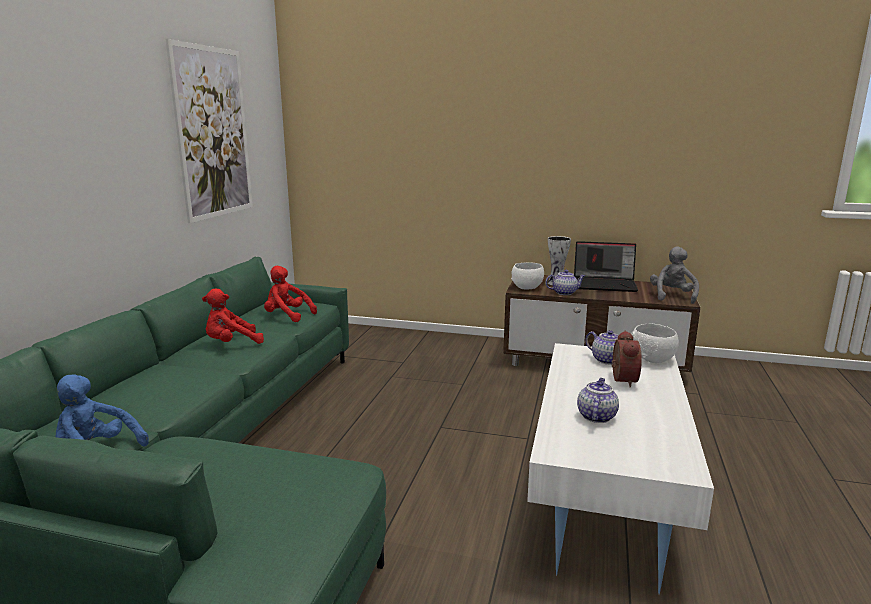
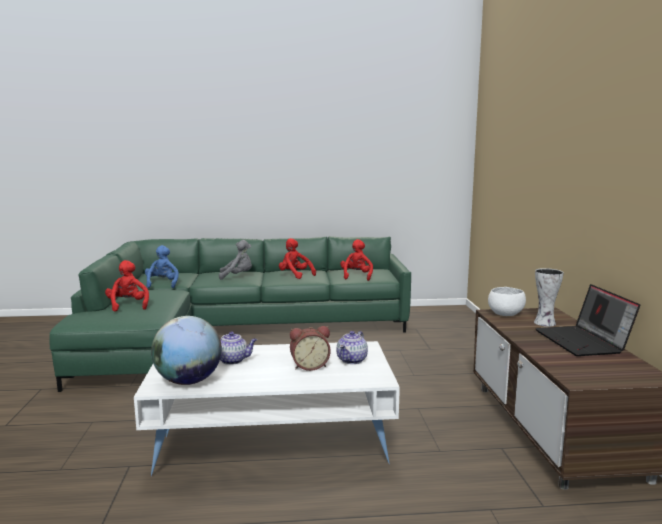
camera: 70 degrees right, 5 degrees down
picture [165,39,253,223] -> none
teapot [545,270,585,295] -> none
white bowl [631,324,679,363] -> none
grey plush toy [650,246,699,304] -> grey plush toy moved to [219,240,252,280]
none -> red plush toy [105,260,149,312]
none -> globe [151,316,222,385]

